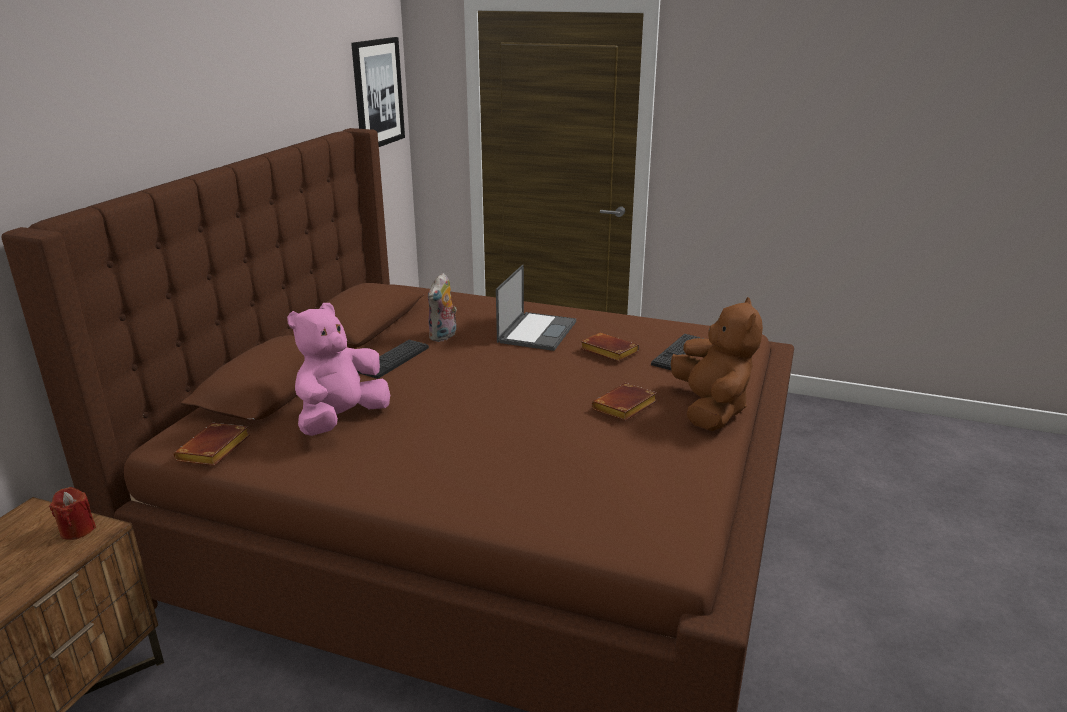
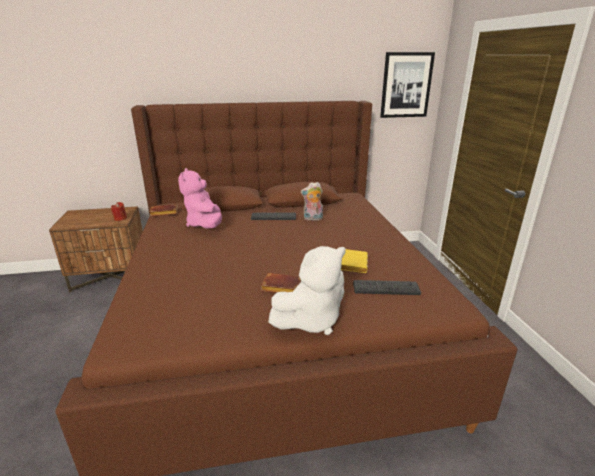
camera: 60 degrees right, 0 degrees up
pink plush toy [287,303,390,436] -> pink plush toy turned 105 degrees counterclockwise [178,168,222,228]
laptop [496,265,576,351] -> none
brown book [580,333,639,362] -> yellow book [341,249,368,273]
brown plush toy [671,297,763,431] -> white plush toy [268,246,346,335]

